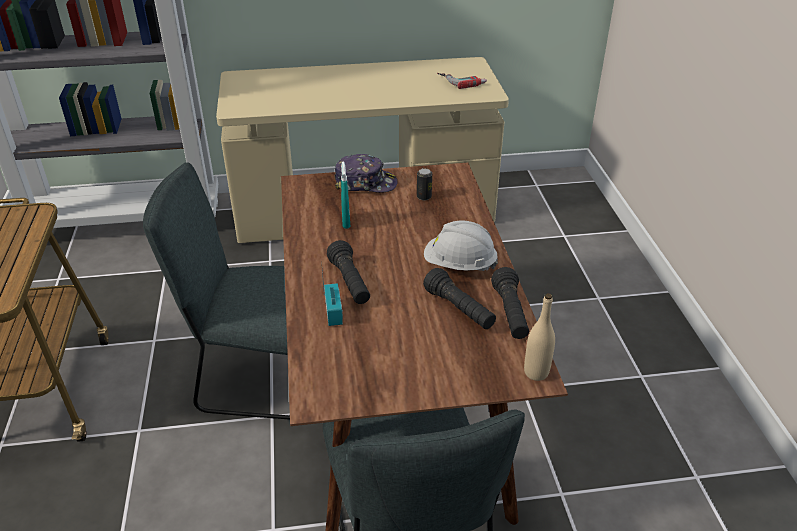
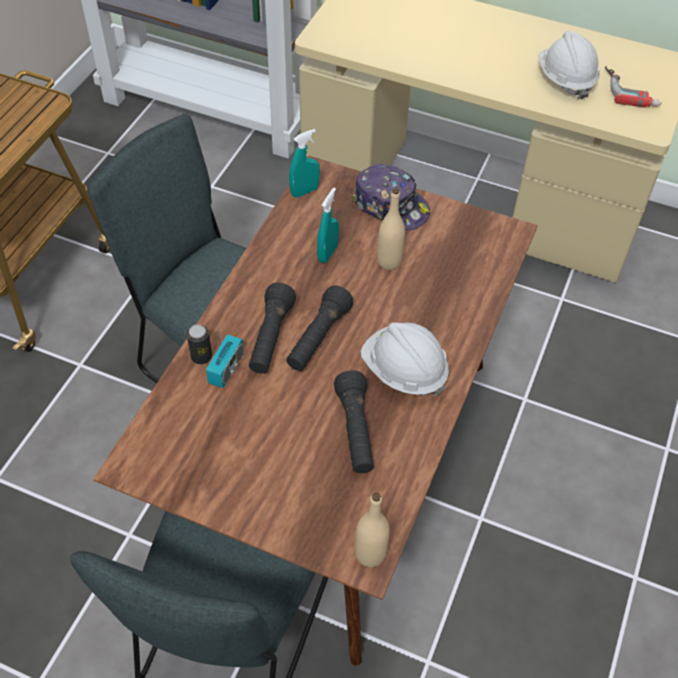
camera: 30 degrees right, 15 degrees up
can [417,168,432,200] -> can moved to [187,324,212,364]
black flashlight [491,267,529,339] -> black flashlight moved to [286,285,353,371]
none -> turquoise spray bottle [289,129,320,197]
none -> beige bottle [377,188,405,270]
none -> white hard hat [538,31,600,99]

